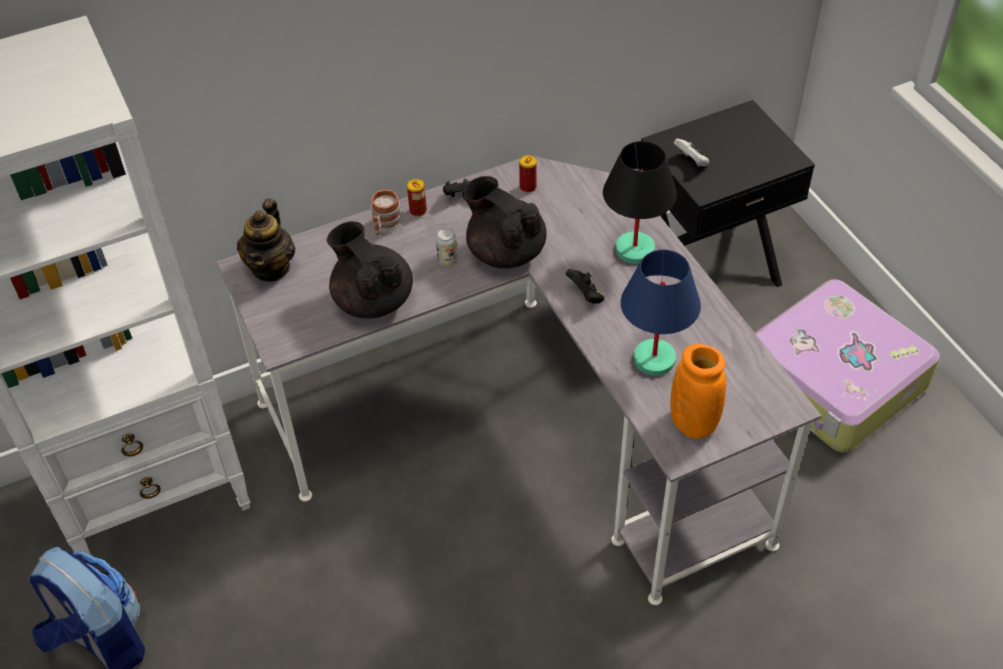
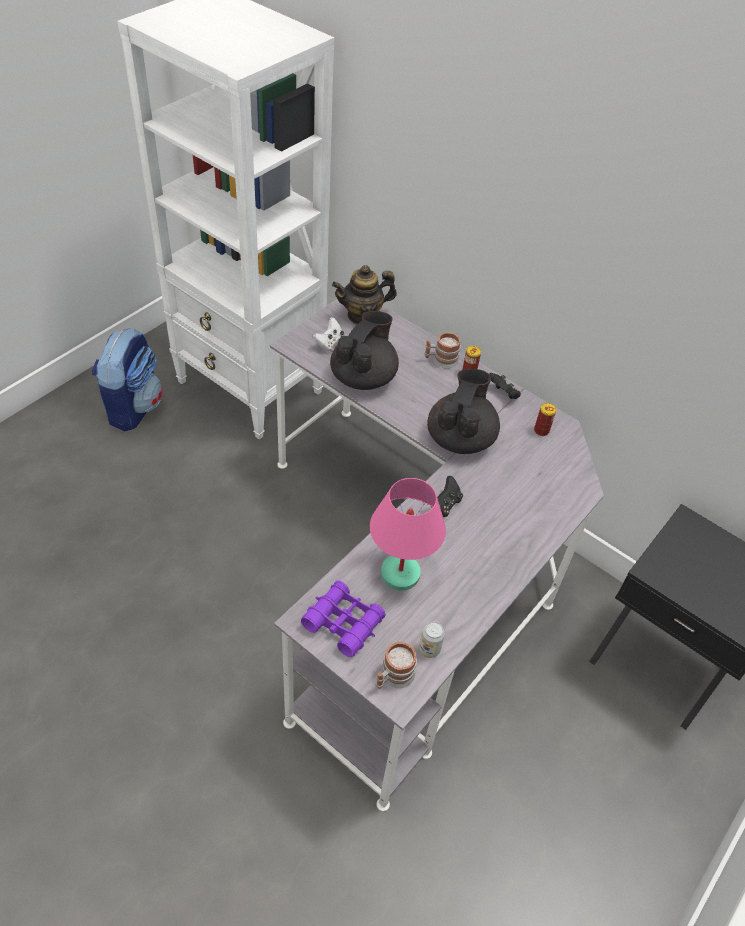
camera: 60 degrees right, 0 degrees up
can [436,228,458,266] -> can moved to [419,622,445,658]
black table lamp [603,141,677,264] -> none
blue table lamp [621,250,701,376] -> pink table lamp [370,478,446,590]
orange vase [670,344,726,439] -> purple binoculars [301,580,386,657]
white game controller [674,138,709,167] -> white game controller moved to [313,317,344,352]
suitcase [755,279,940,453] -> none
none -> mug [376,642,417,689]

